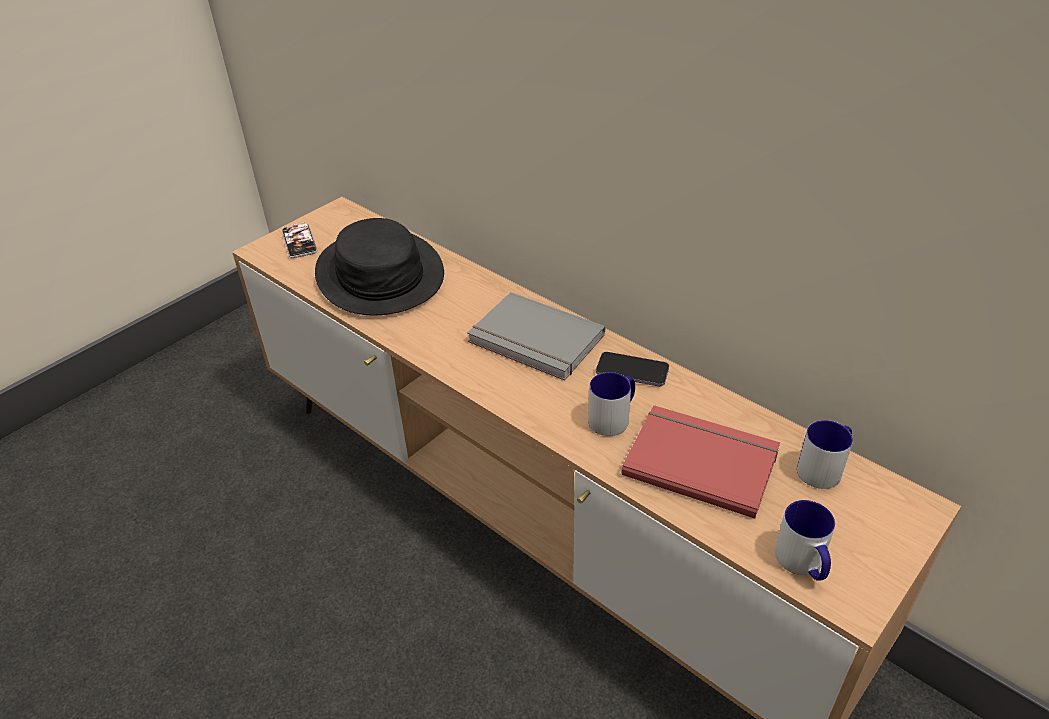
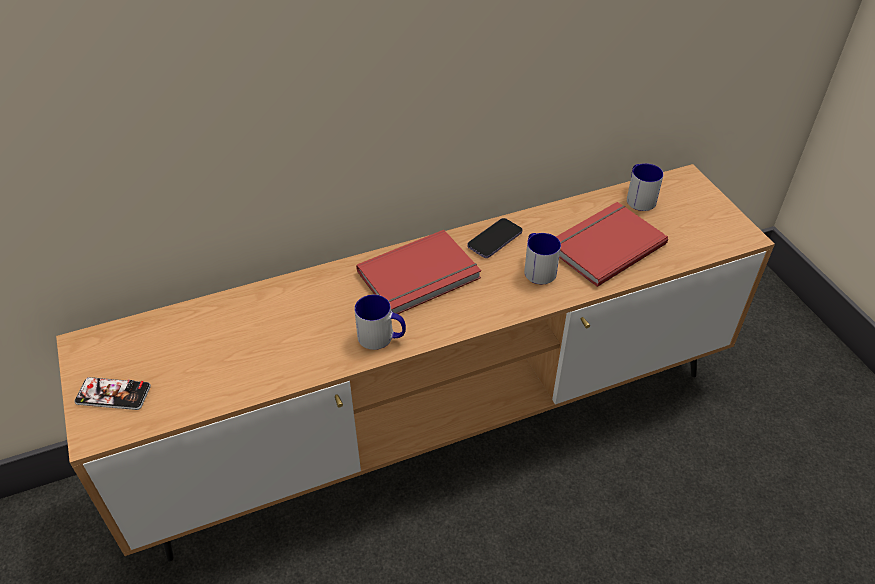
camera: 65 degrees left, 5 degrees up
black hat [315,218,444,315] -> none
grey book [467,292,605,380] -> red book [356,230,481,314]
mug [775,500,835,581] -> mug moved to [354,295,406,350]

